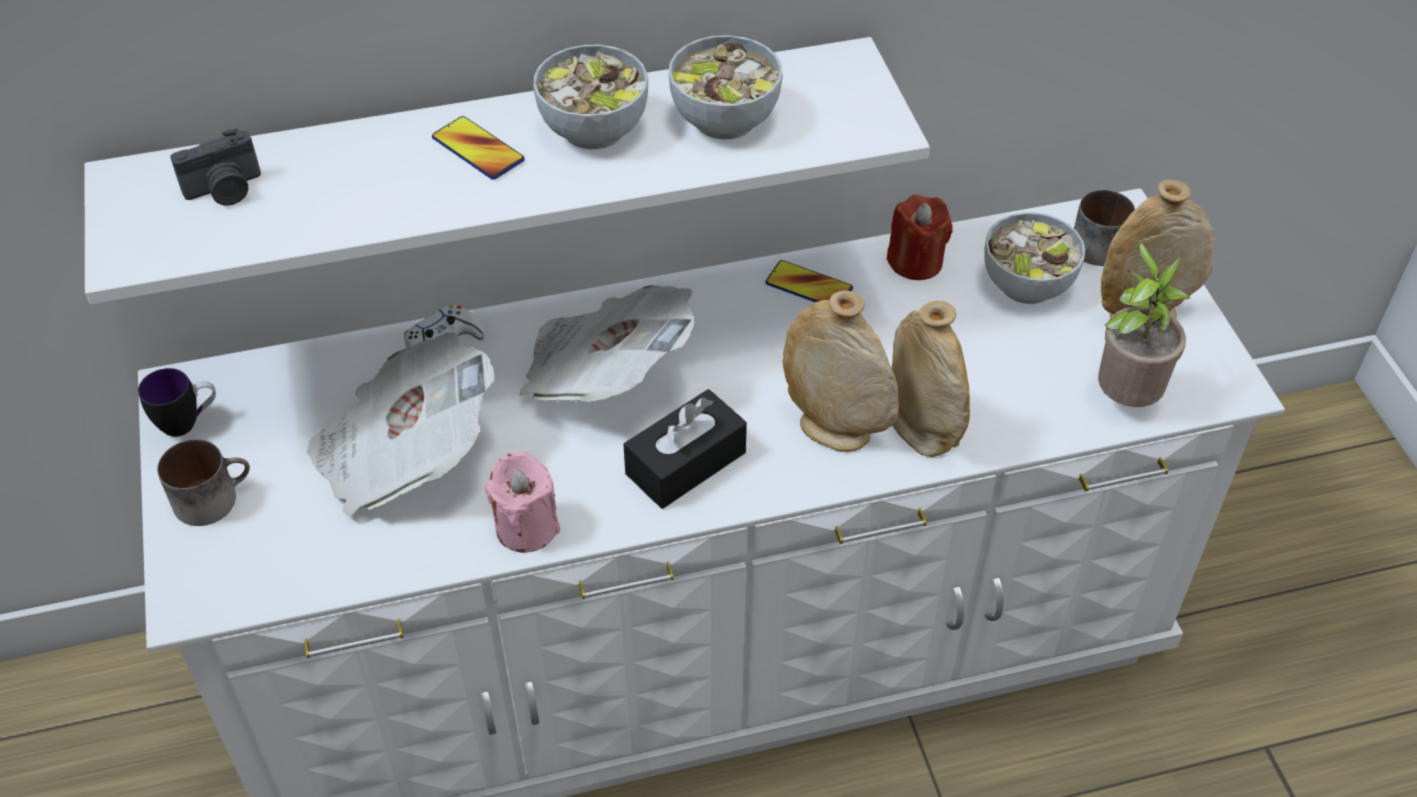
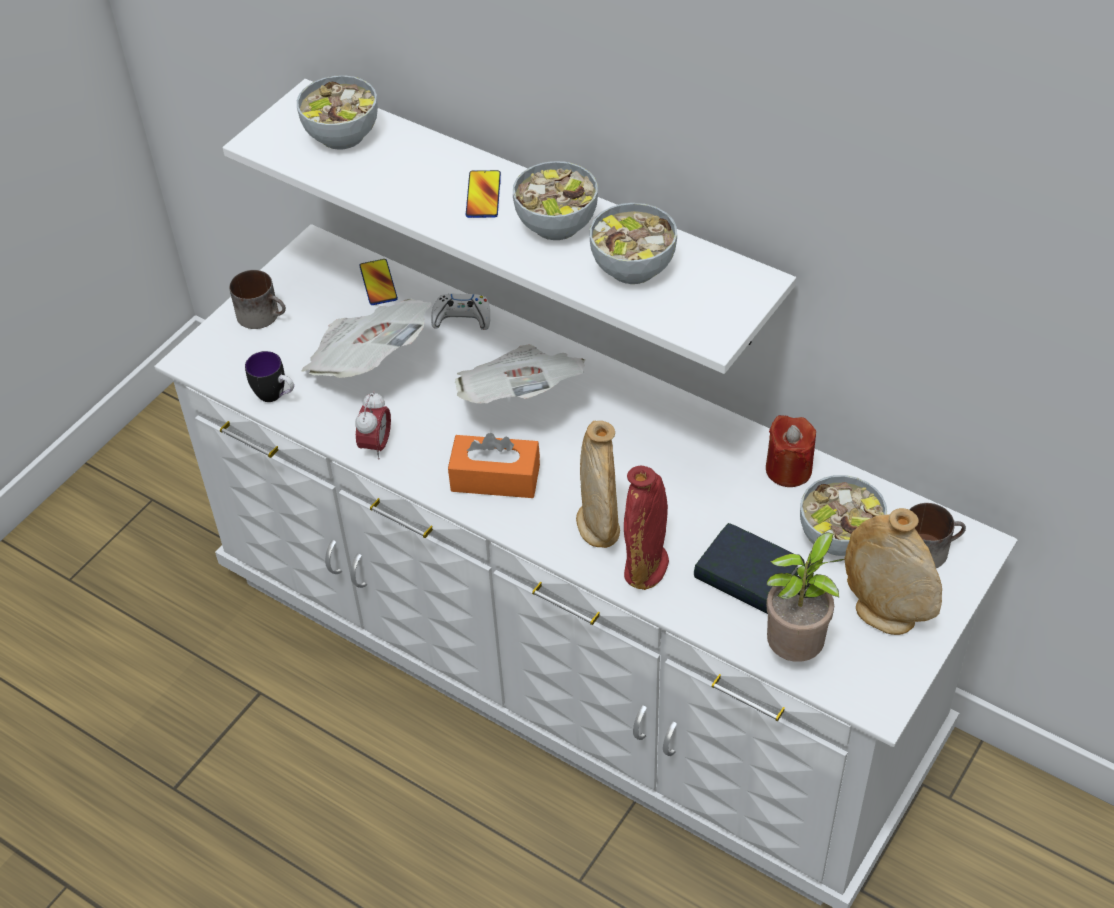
camera: 50 degrees right, 0 degrees up
mug [138,368,216,437] -> mug moved to [245,351,294,402]
camera [170,128,261,206] -> bowl [297,75,378,149]
pink candle [485,451,560,553] -> alarm clock [355,391,391,460]
black tissue box [624,389,747,509] -> orange tissue box [448,433,540,498]
phone [765,260,853,302] -> phone moved to [359,259,398,305]
beige vase [892,301,970,457] -> red vase [624,466,669,590]
none -> book [694,523,798,614]

